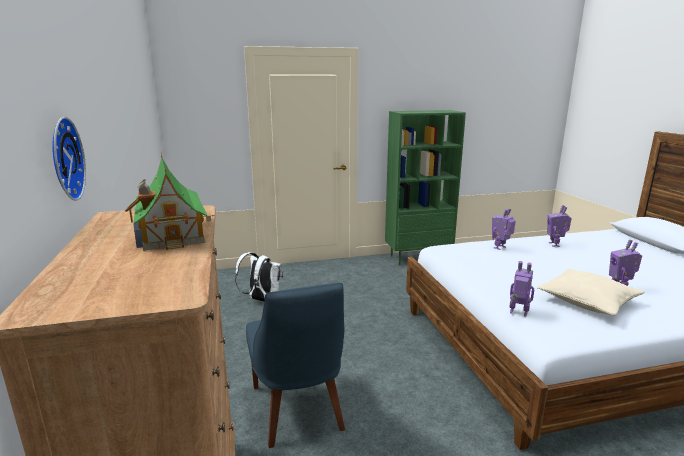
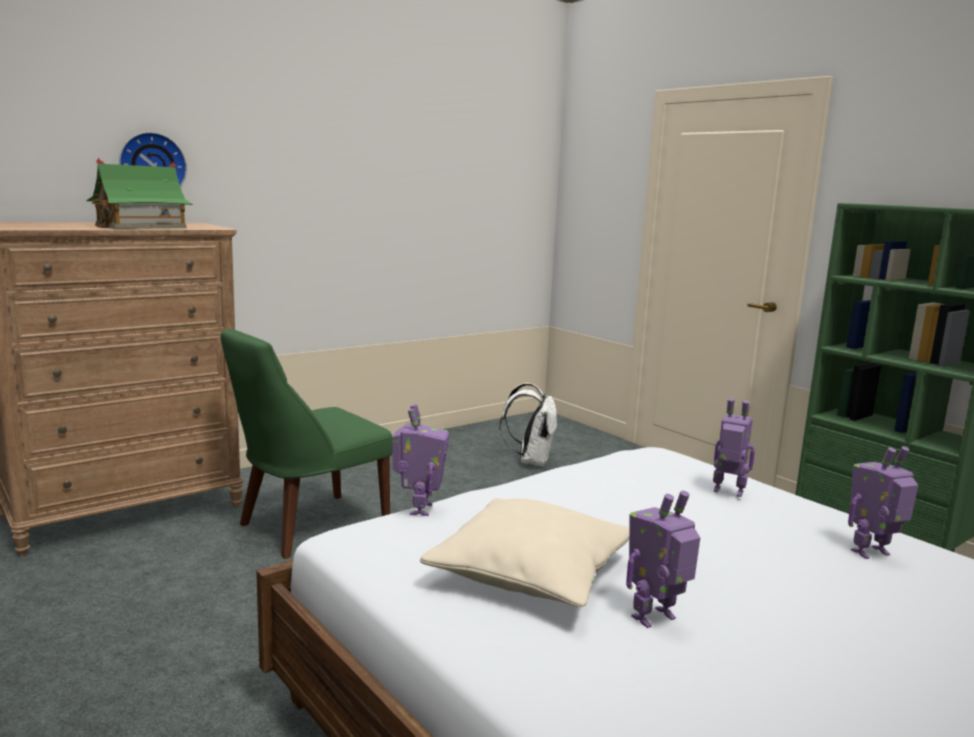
camera: 65 degrees right, 5 degrees down
blue chair [246,283,345,448] -> green chair [221,328,392,559]

